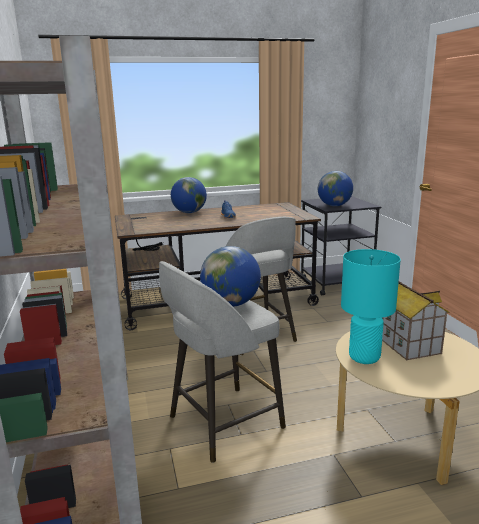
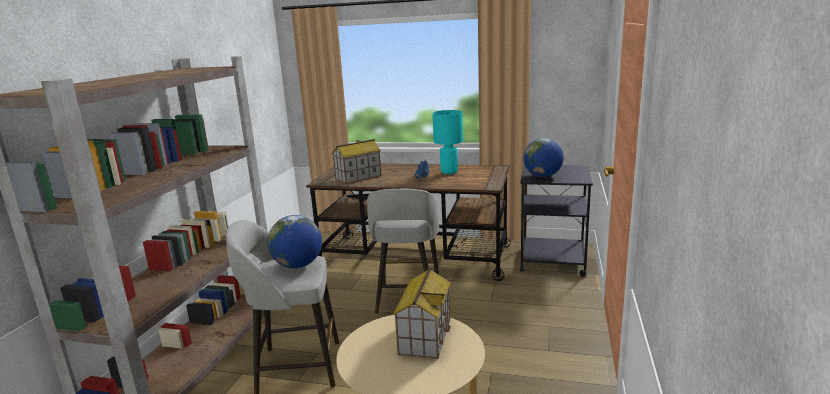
camera: 30 degrees right, 0 degrees up
globe [171,177,207,213] -> none
turquoise table lamp [341,249,401,364] -> turquoise table lamp moved to [432,110,463,174]
none -> toy house [332,139,381,184]

